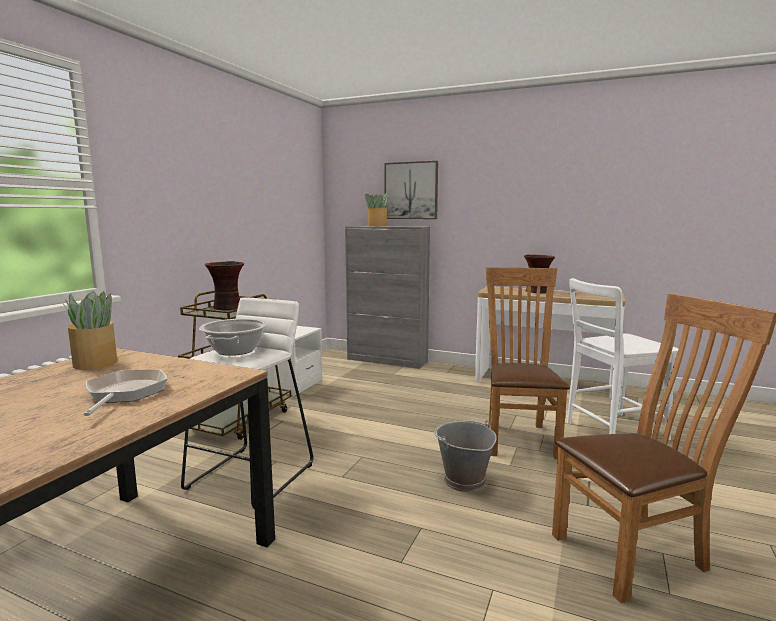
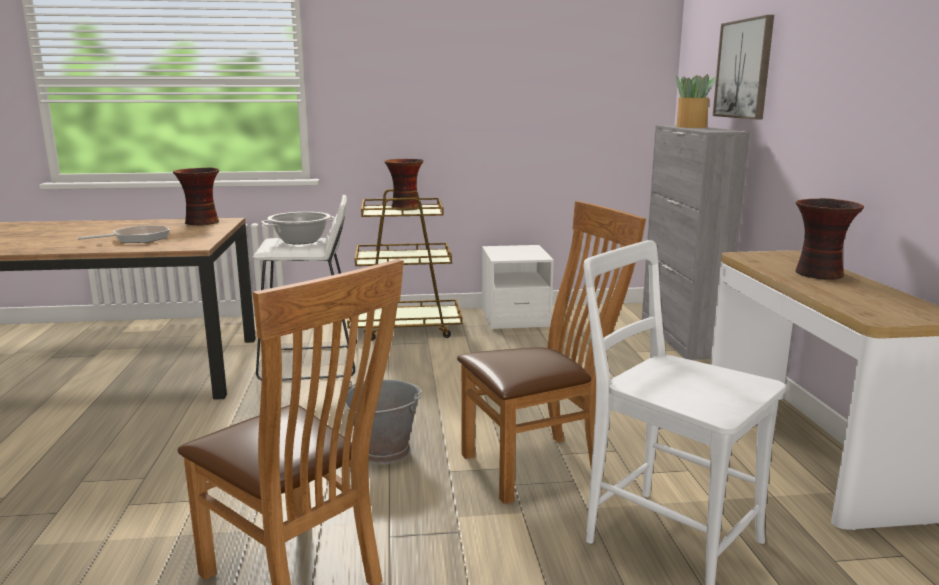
camera: 60 degrees right, 5 degrees up
potted plant [62,291,117,370] -> vase [173,167,219,225]

